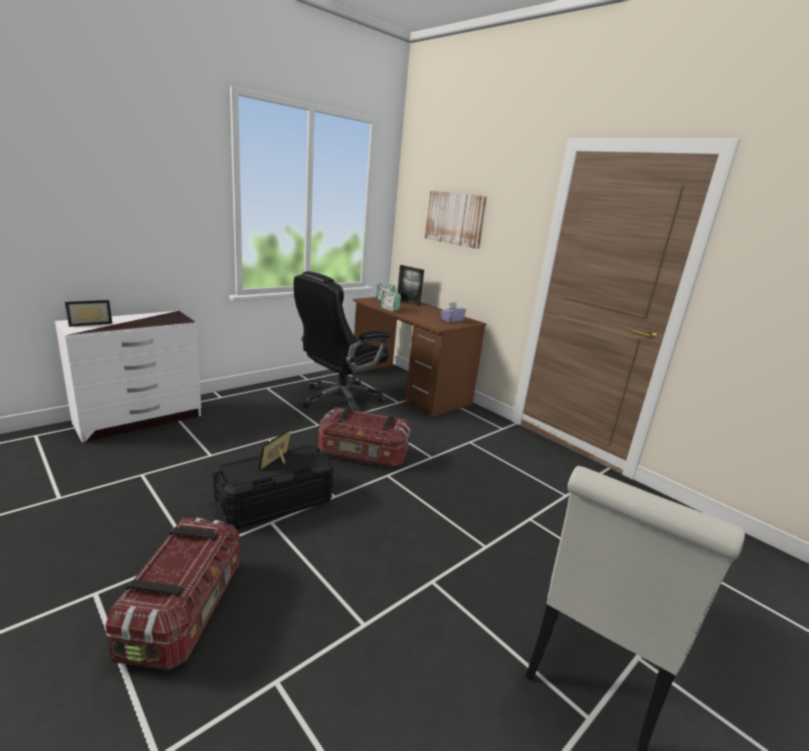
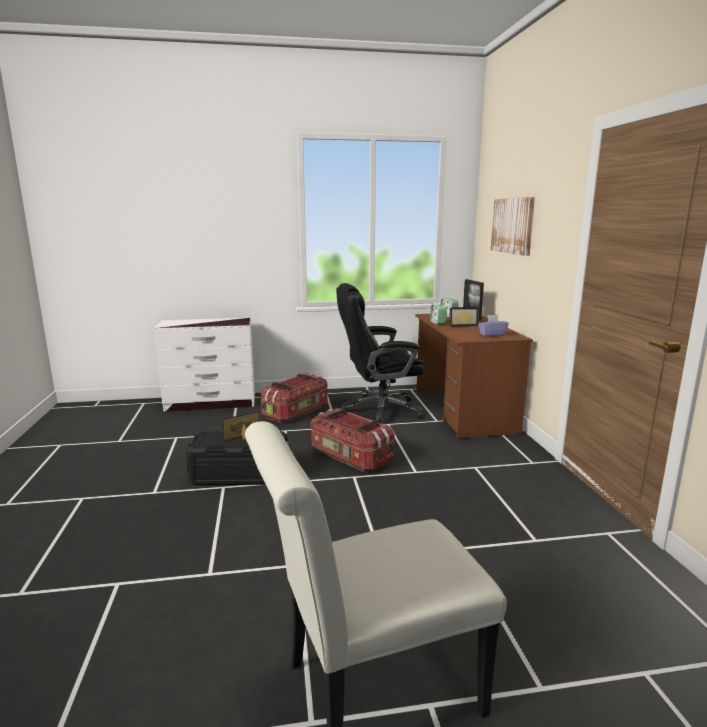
camera: 35 degrees right, 5 degrees down
picture frame [65,300,113,327] -> picture frame moved to [450,307,479,326]
storage box [106,518,240,670] -> storage box moved to [261,373,328,423]

